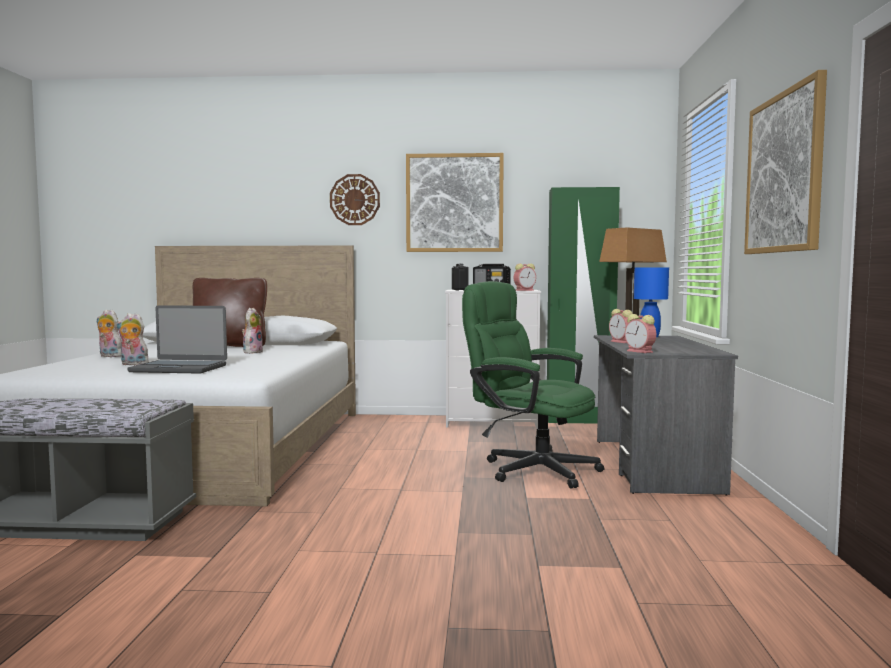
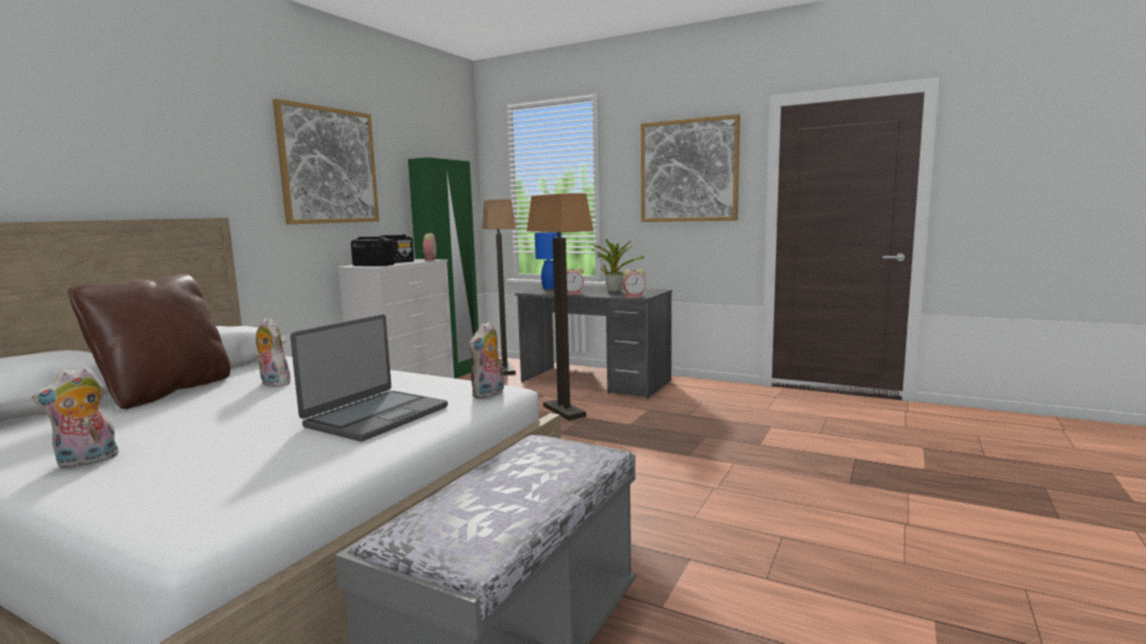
camera: 65 degrees left, 5 degrees up
plush toy [116,313,149,365] -> plush toy moved to [469,321,504,399]
wall clock [330,174,380,225] -> none
green office chair [462,281,604,489] -> floor lamp [527,193,594,420]
none -> potted plant [592,239,644,293]

